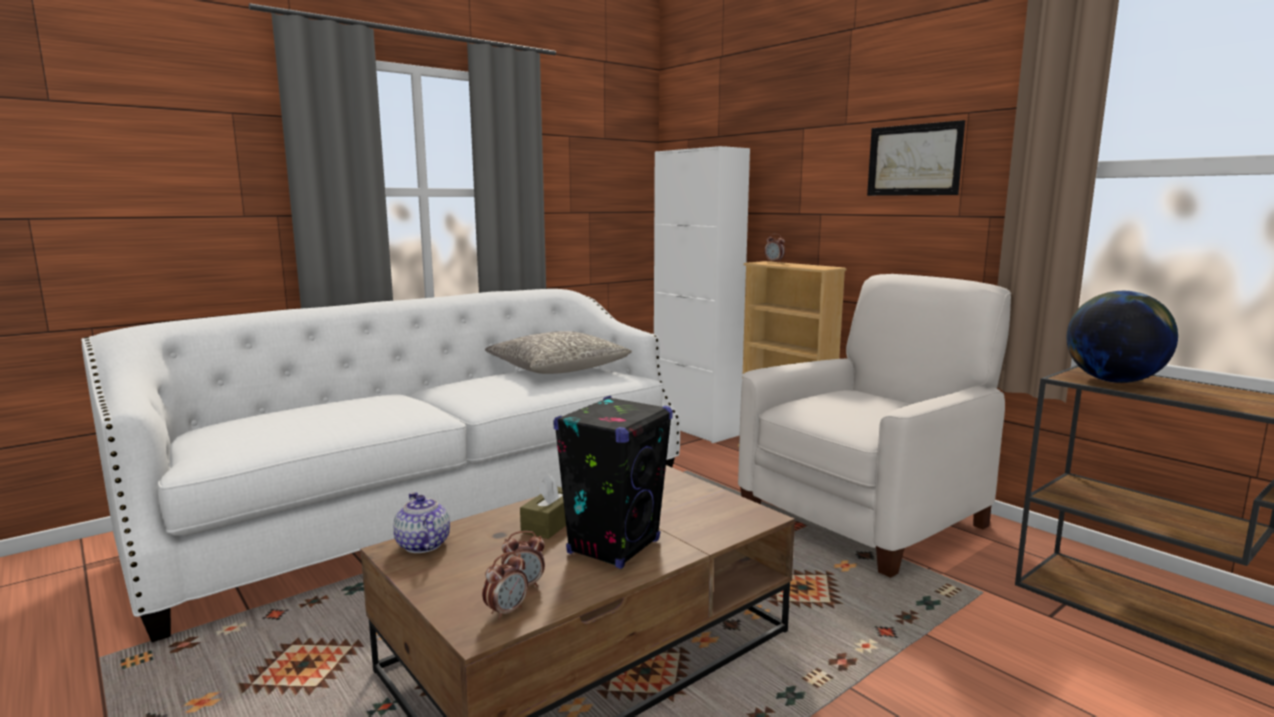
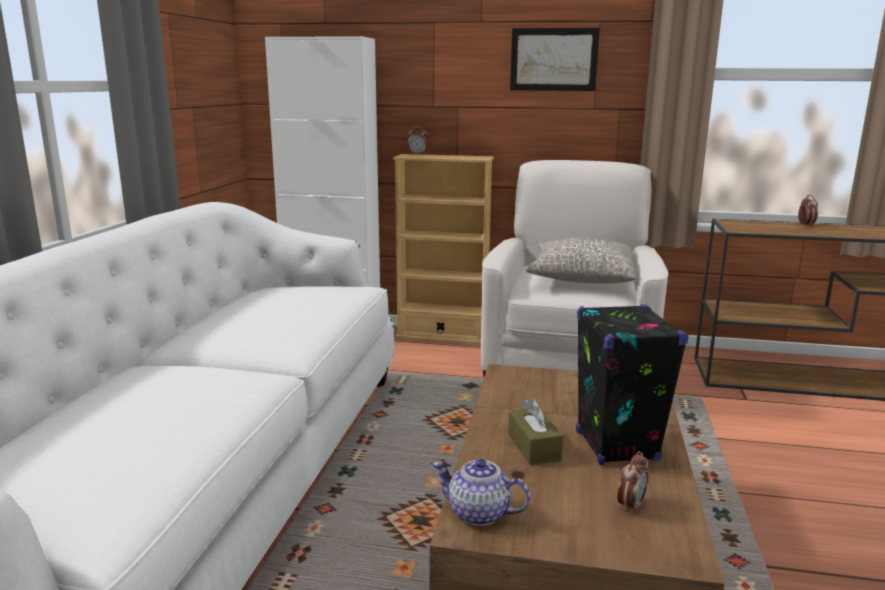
camera: 40 degrees left, 5 degrees up
alarm clock [482,551,528,620] -> alarm clock moved to [798,195,818,227]
grey pillow [485,331,632,374] -> grey pillow moved to [525,238,637,283]
globe [1067,291,1178,383] -> none

